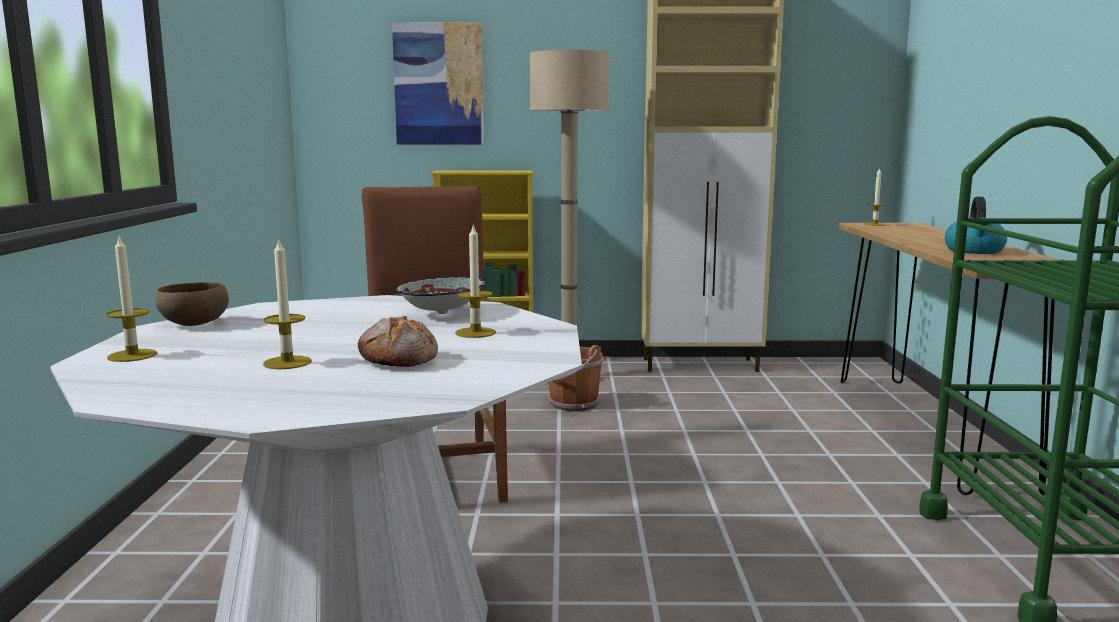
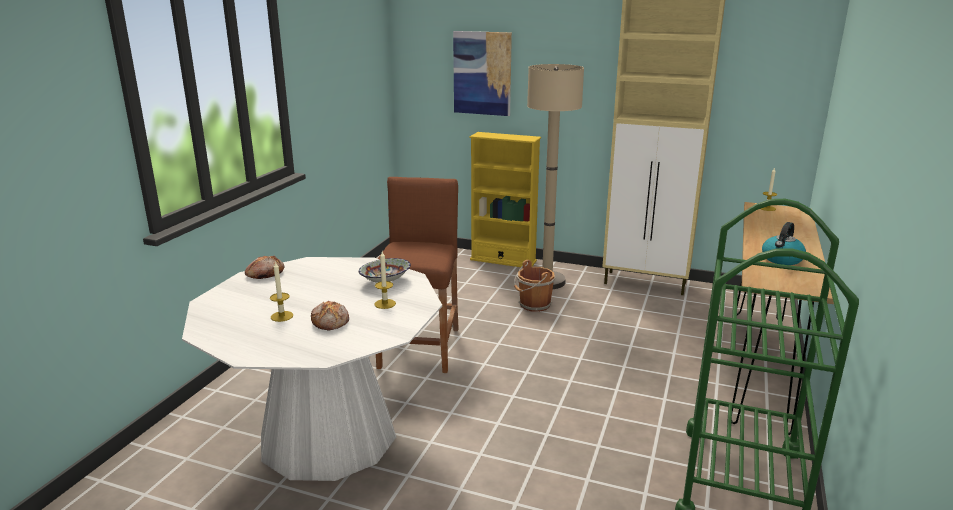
camera: 20 degrees right, 10 degrees up
candle [106,235,157,362] -> none
brown bowl [156,282,229,326] -> bread [245,256,285,279]

